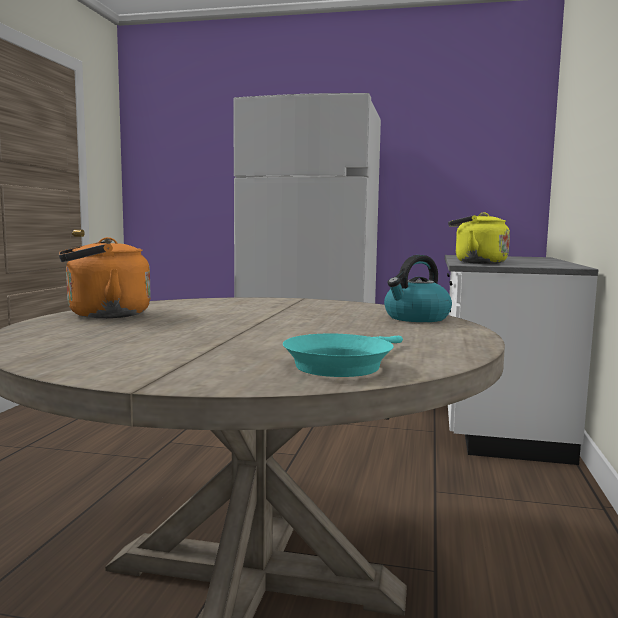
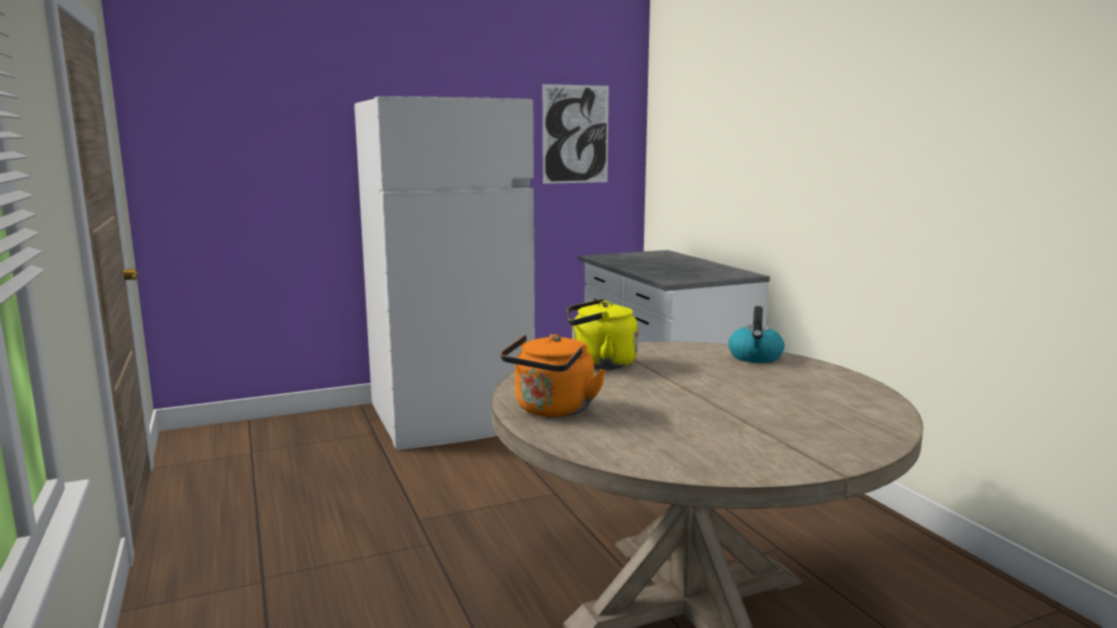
camera: 35 degrees left, 5 degrees up
turquoise frying pan [283,334,403,377] -> none
yellow kettle [448,212,510,264] -> yellow kettle moved to [567,299,638,369]
none -> picture [543,84,609,184]

